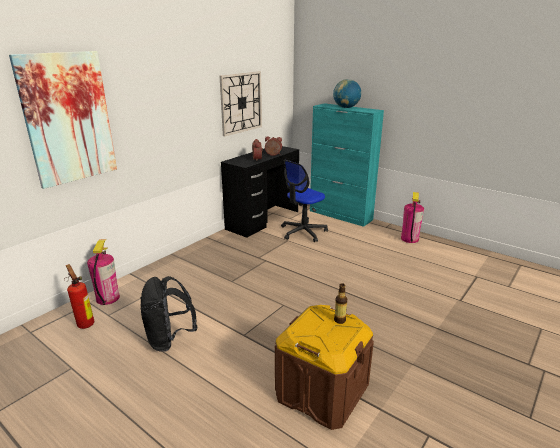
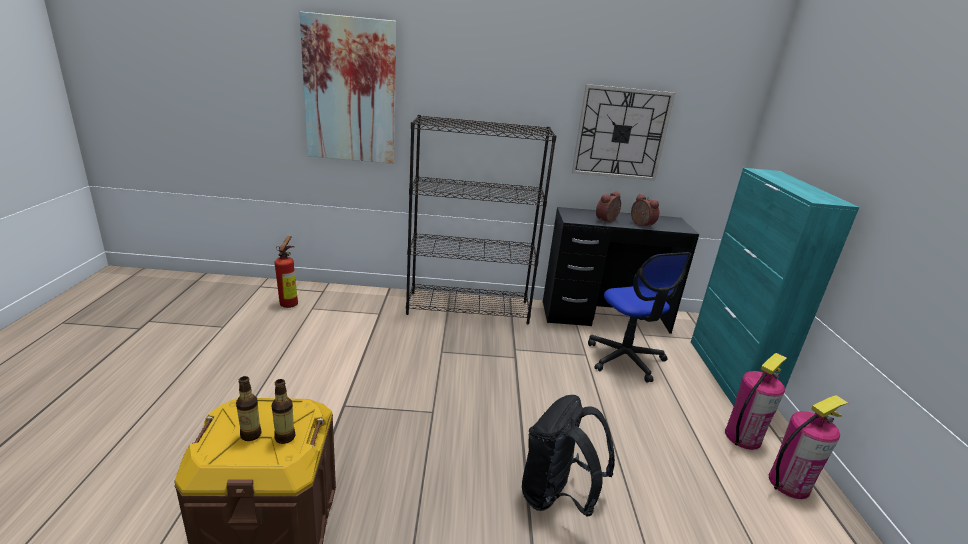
camera: 50 degrees right, 0 degrees up
fire extinguisher [87,239,120,305] -> fire extinguisher moved to [725,353,787,450]
black backpack [141,276,197,352] -> black backpack moved to [522,395,615,516]
office chair [281,160,328,242] -> office chair turned 120 degrees counterclockwise [588,252,691,383]
globe [333,79,361,108] -> none
none -> bottle [236,376,262,441]
none -> black bookcase [406,115,556,324]

